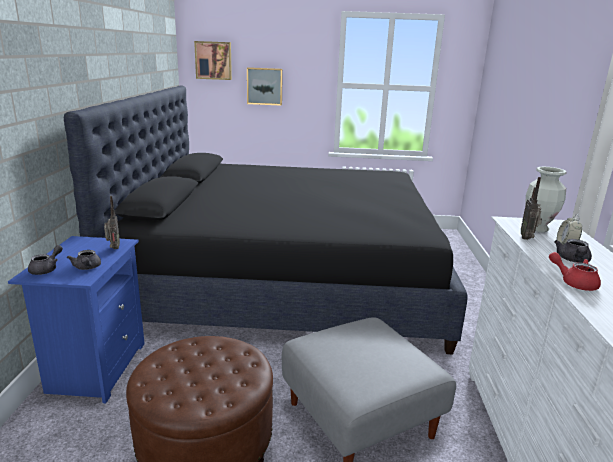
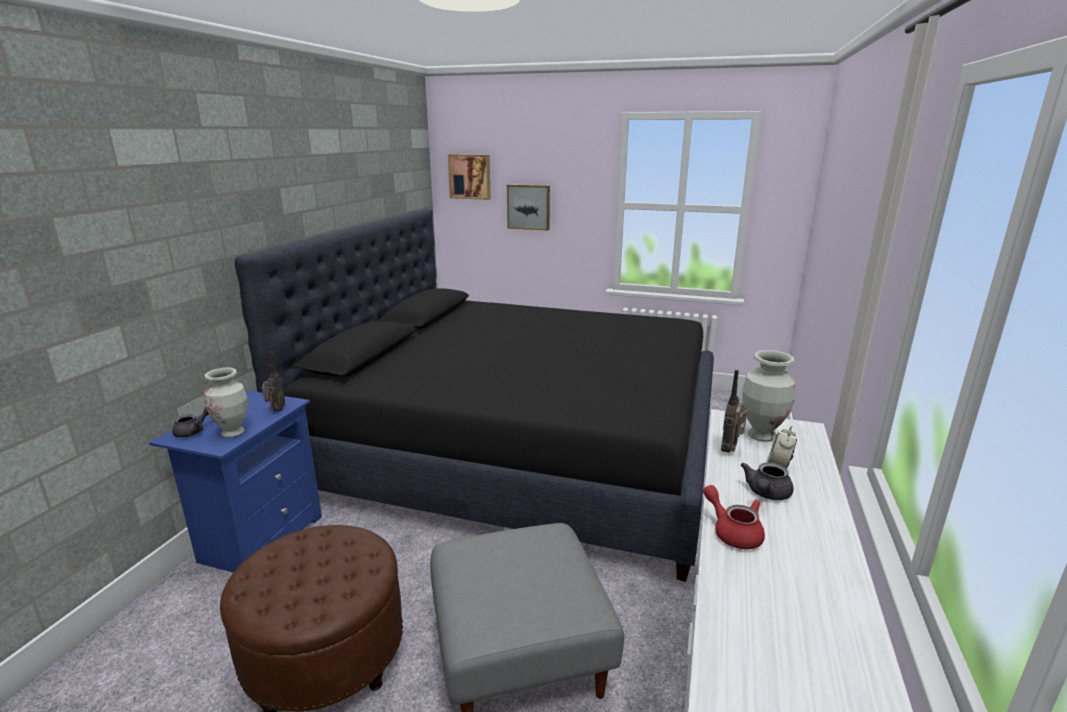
camera: 15 degrees right, 0 degrees up
grey teapot [67,250,101,270] -> vase [204,368,248,438]

